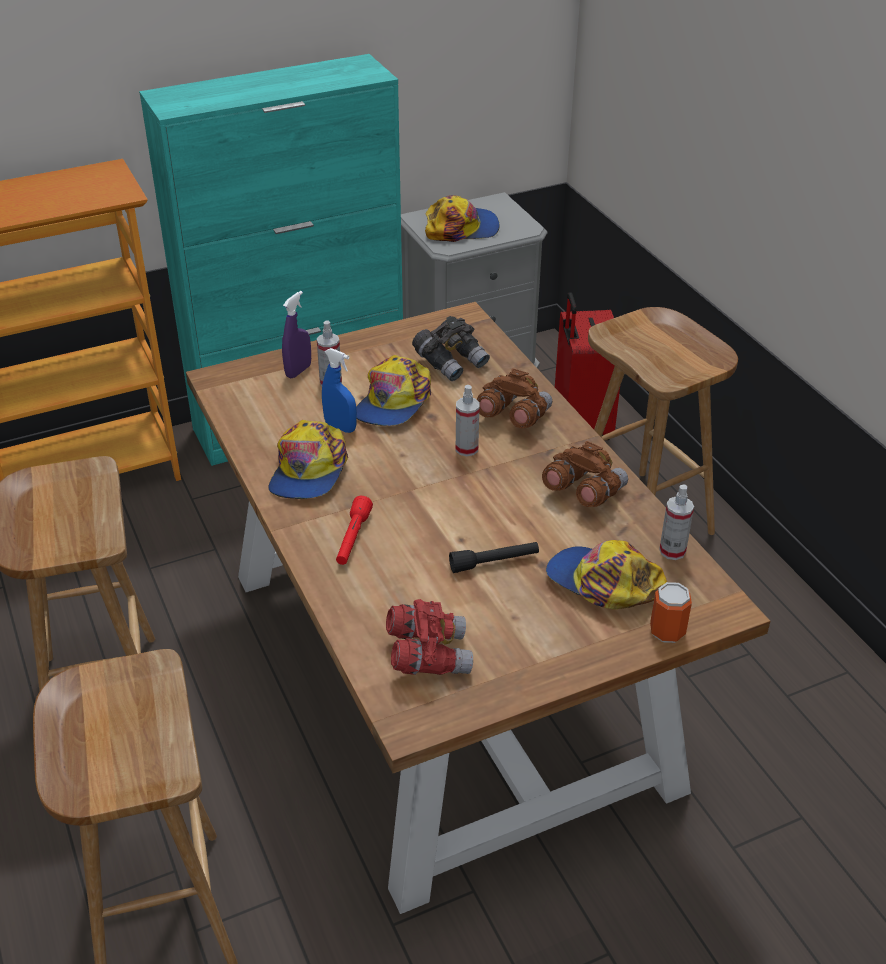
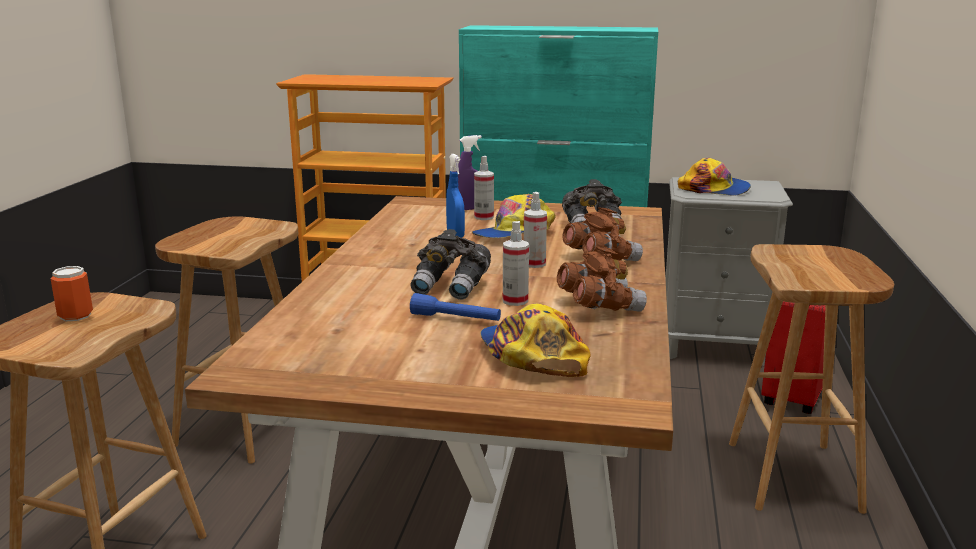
camera: 35 degrees right, 20 degrees down
cap [268,420,348,499] -> none
red flashlight [336,496,373,565] -> none
red binoculars [386,599,473,675] -> none
black flashlight [449,542,539,573] -> blue flashlight [410,293,501,321]
can [650,582,692,643] -> can moved to [51,266,93,321]
spray bottle [659,485,694,560] -> spray bottle moved to [503,221,529,306]
none -> grey binoculars [410,229,491,300]

